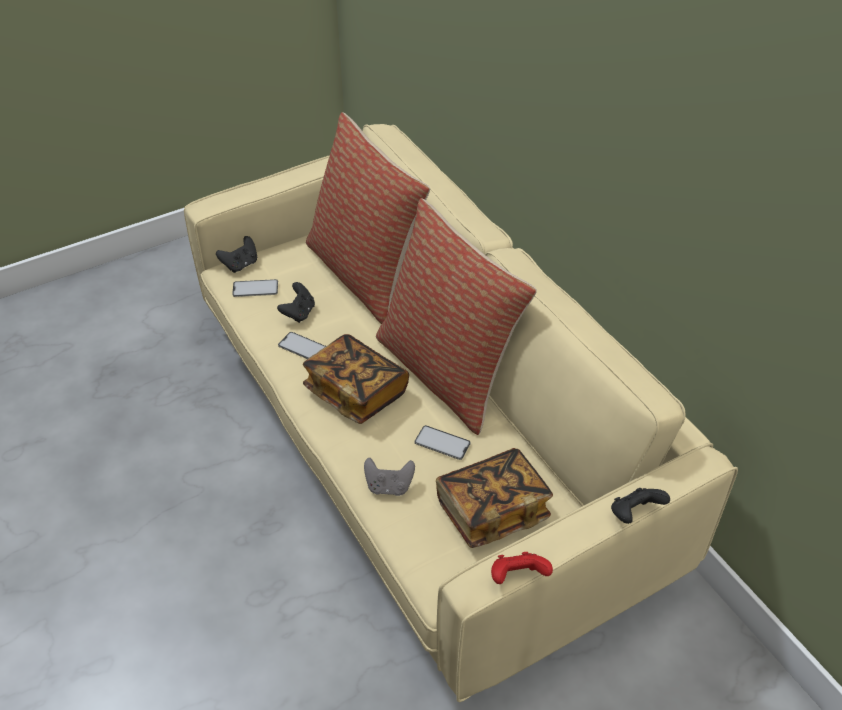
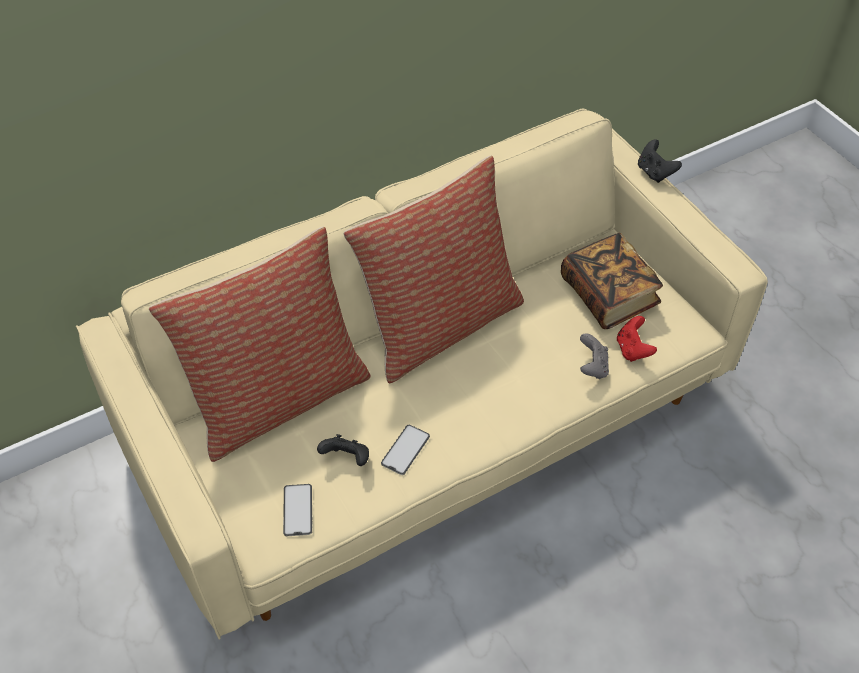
camera: 90 degrees left, 5 degrees up
black game controller [216,236,257,273] -> none
book [303,334,409,424] -> none
phone [415,425,471,460] -> none
red game controller [491,552,553,584] -> red game controller moved to [617,316,657,362]

